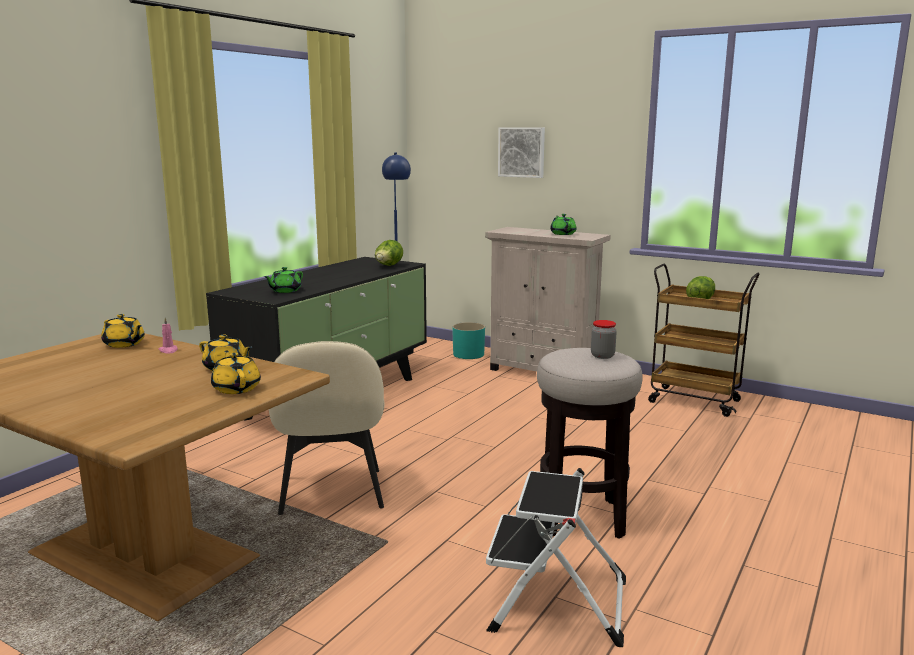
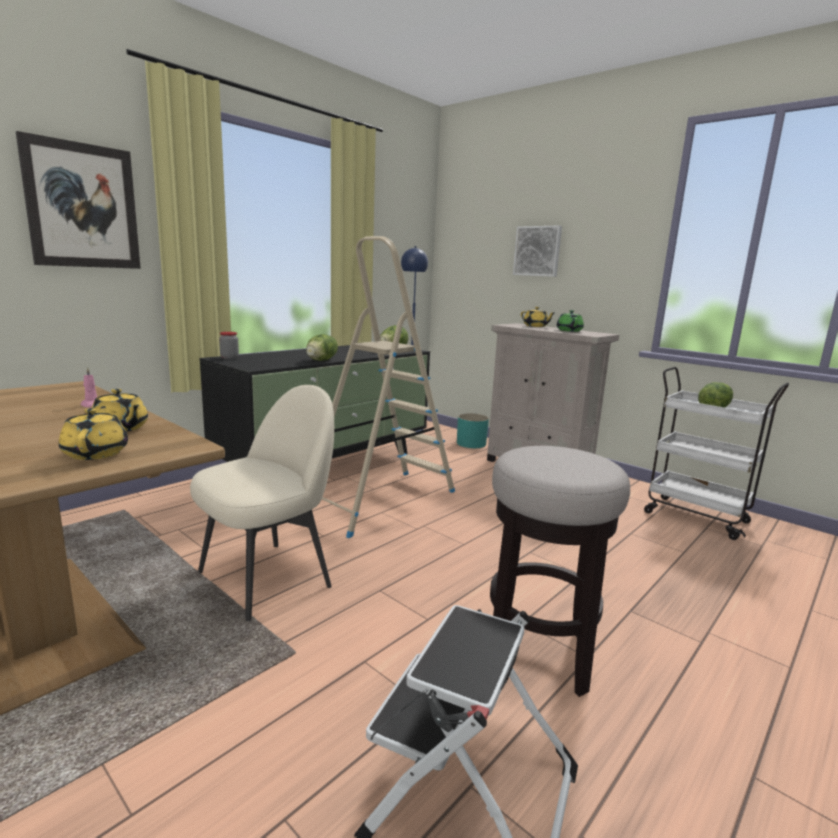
camera: 10 degrees right, 0 degrees up
yellow teapot [101,314,145,348] -> yellow teapot moved to [521,307,554,327]
green teapot [264,267,303,293] -> none
beige chair [269,341,385,515] -> beige chair turned 135 degrees counterclockwise [190,385,334,621]
jar [591,320,617,359] -> jar moved to [219,332,239,359]
brown cart [648,264,759,417] -> white cart [644,367,789,540]
none -> picture [16,131,141,269]
none -> lettuce [306,334,338,361]
none -> beige step ladder [322,236,455,538]

